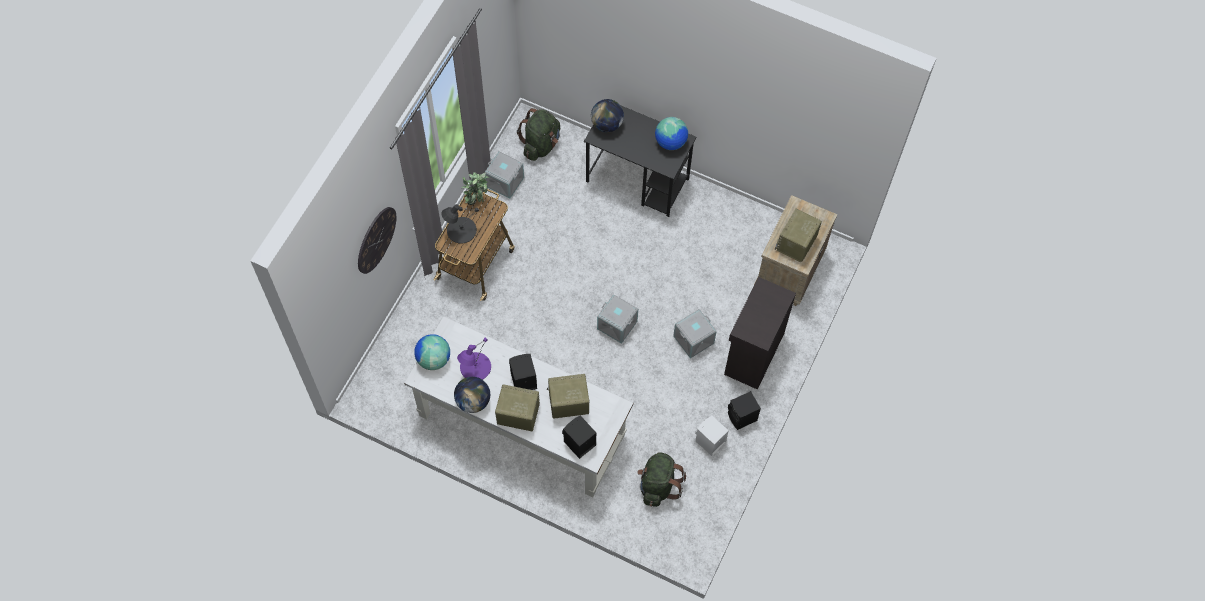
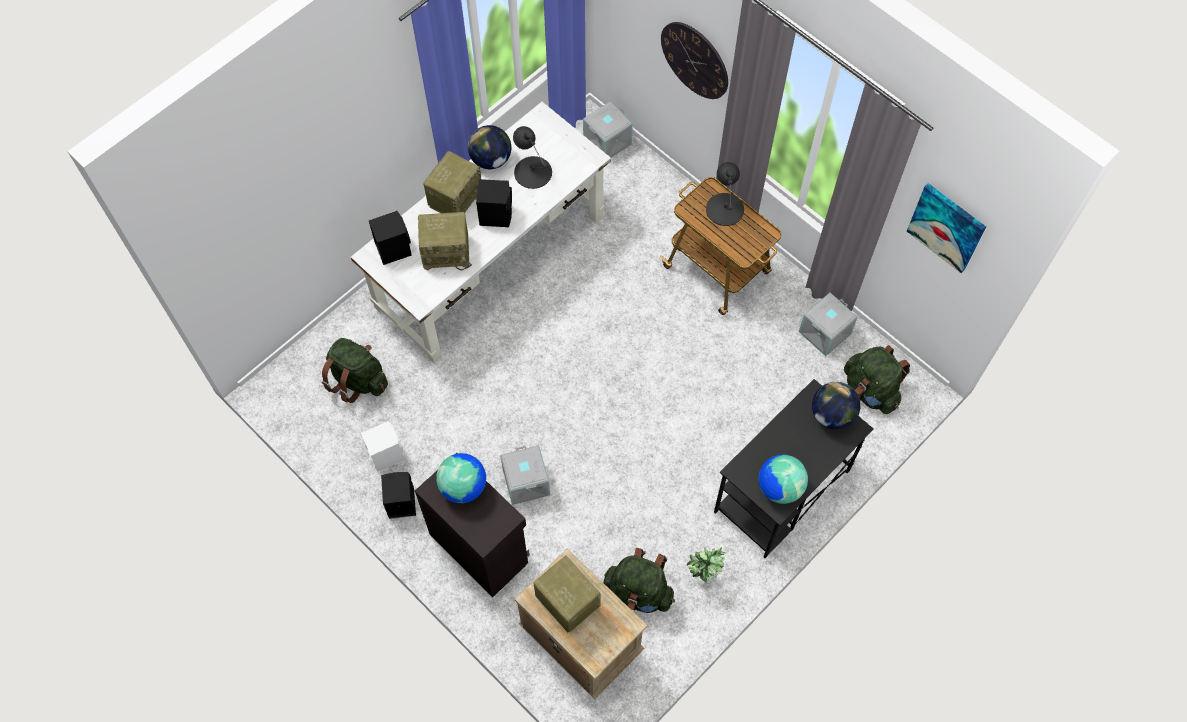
camera: 110 degrees right, 0 degrees up
globe [414,334,450,370] -> globe moved to [436,453,486,503]
purple table lamp [457,338,491,380] -> black table lamp [513,126,552,189]
potted plant [461,172,489,205] -> potted plant moved to [687,547,726,583]
radio [547,374,589,419] -> radio turned 75 degrees clockwise [418,212,472,270]
grey storage box [597,294,638,344] -> grey storage box moved to [583,101,633,158]
none -> green backpack [603,548,675,613]
none -> picture [907,183,986,273]

